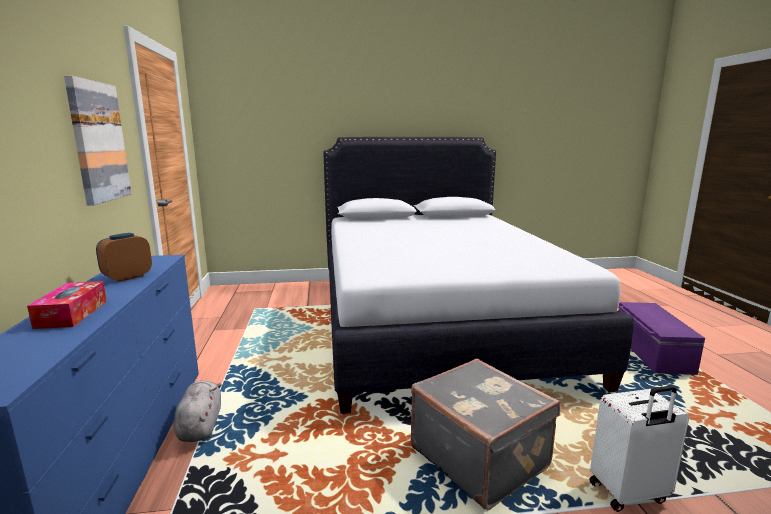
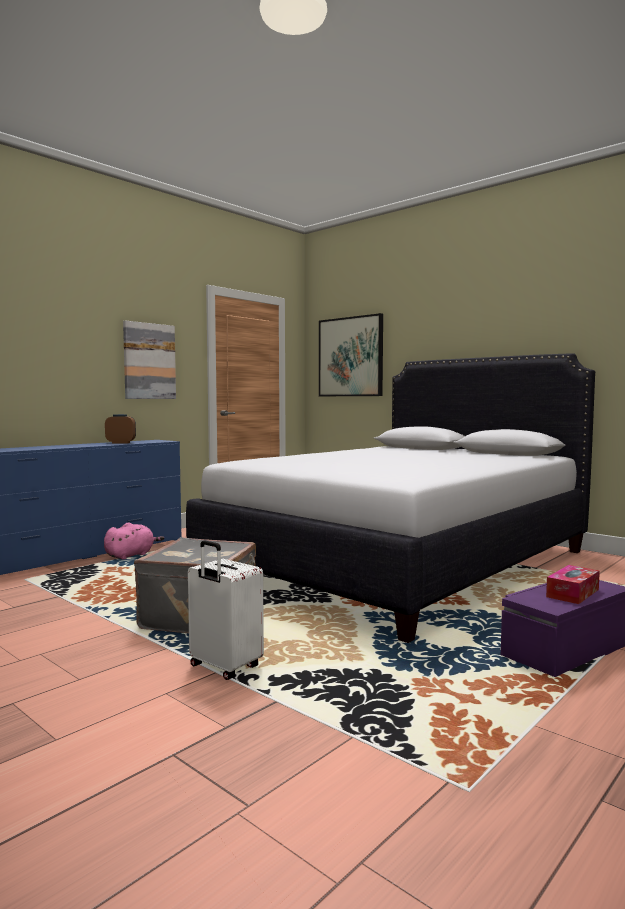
camera: 50 degrees right, 10 degrees down
tissue box [27,281,107,329] -> tissue box moved to [546,565,600,604]
grey plush toy [174,381,222,442] -> pink plush toy [104,522,164,559]
none -> picture [319,313,383,396]

